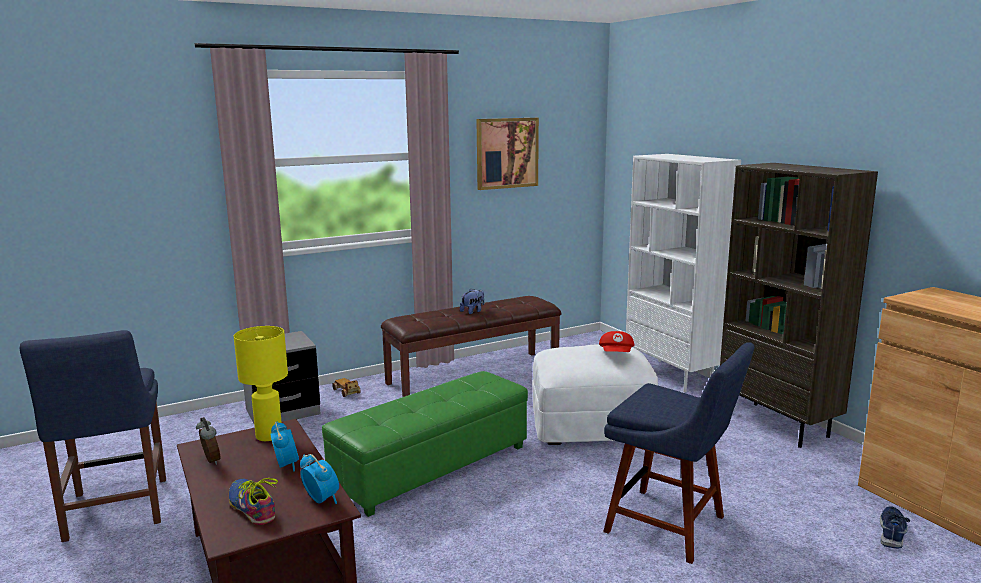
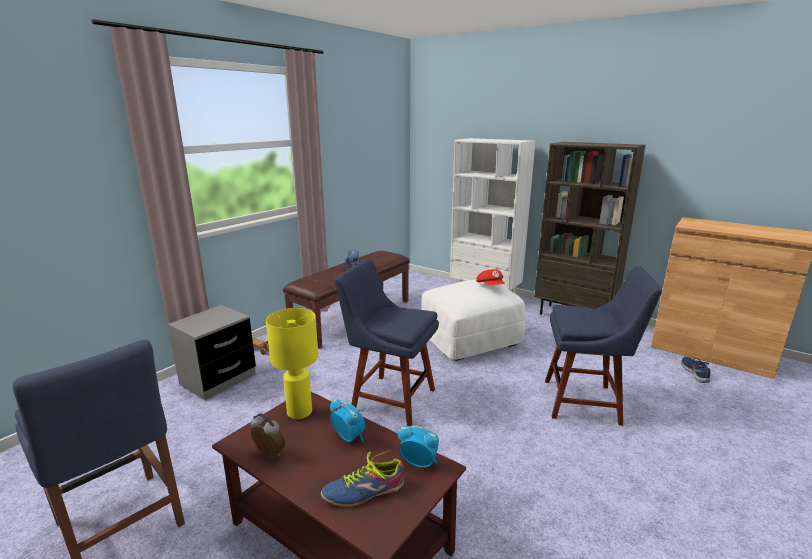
camera: 25 degrees left, 5 degrees up
shoe [229,478,278,525] -> shoe turned 45 degrees counterclockwise [321,449,404,507]
green ottoman [322,371,528,517] -> blue chair [335,259,439,427]
picture [476,118,539,190] -> none

